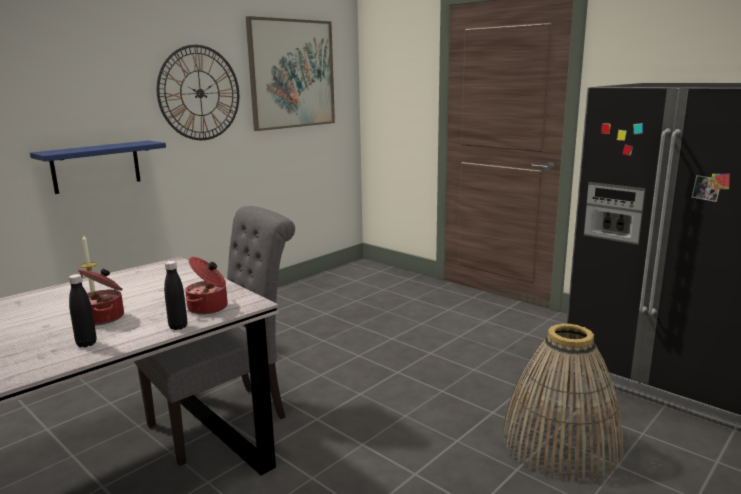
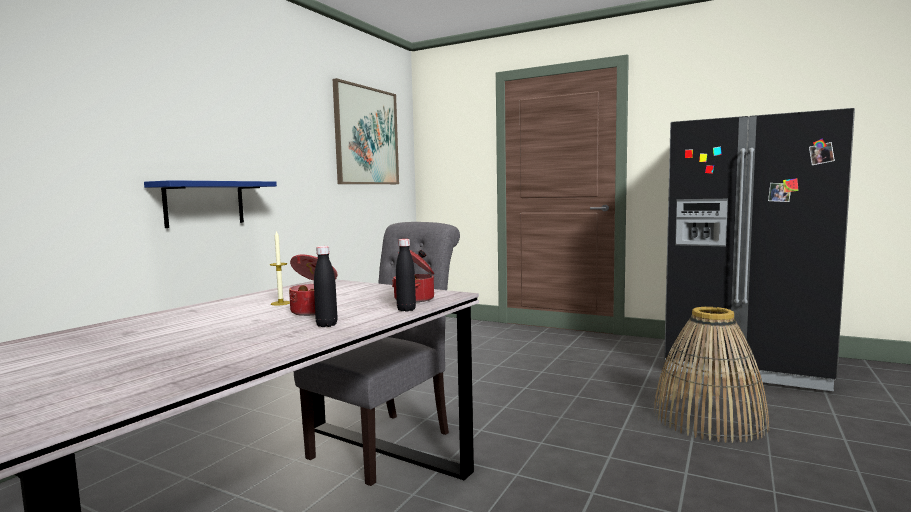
camera: 15 degrees left, 10 degrees down
wall clock [157,45,239,140] -> none

